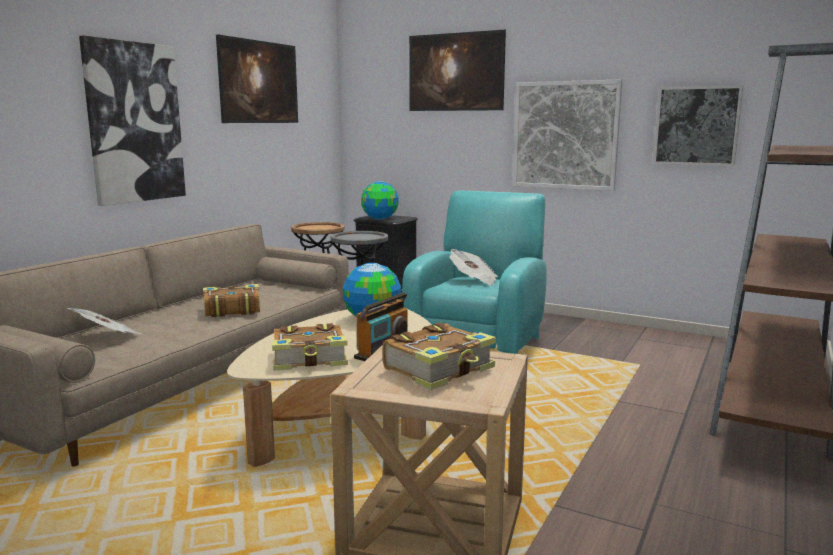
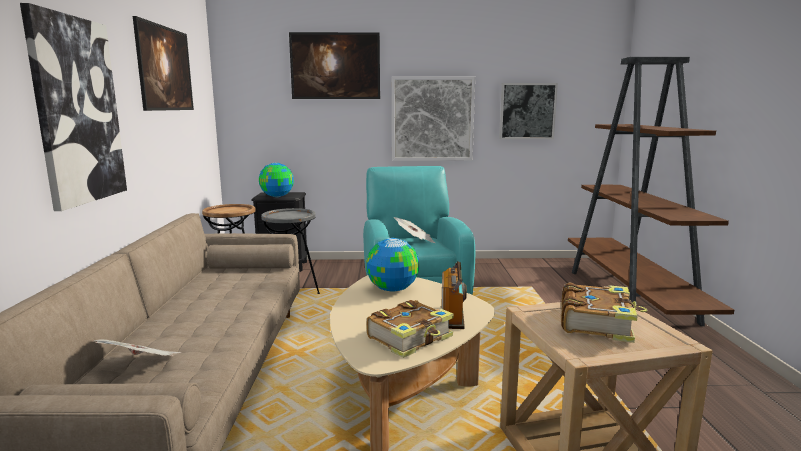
camera: 30 degrees left, 0 degrees up
book [203,284,260,317] -> none

